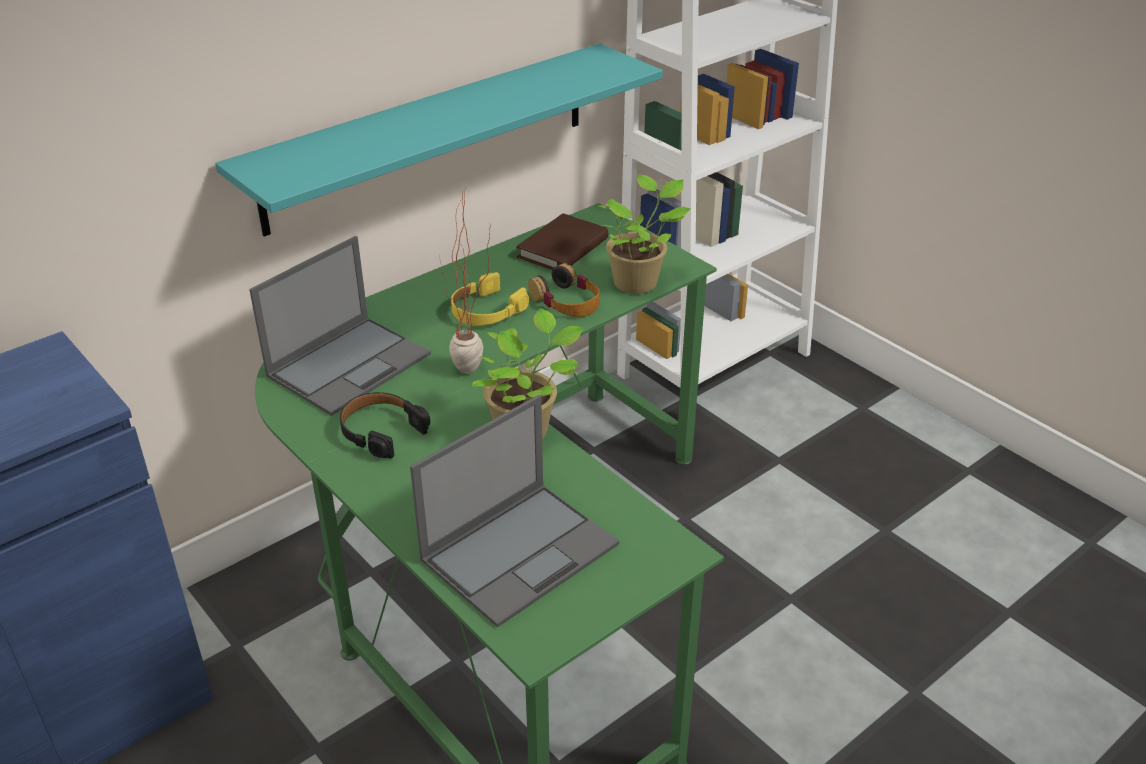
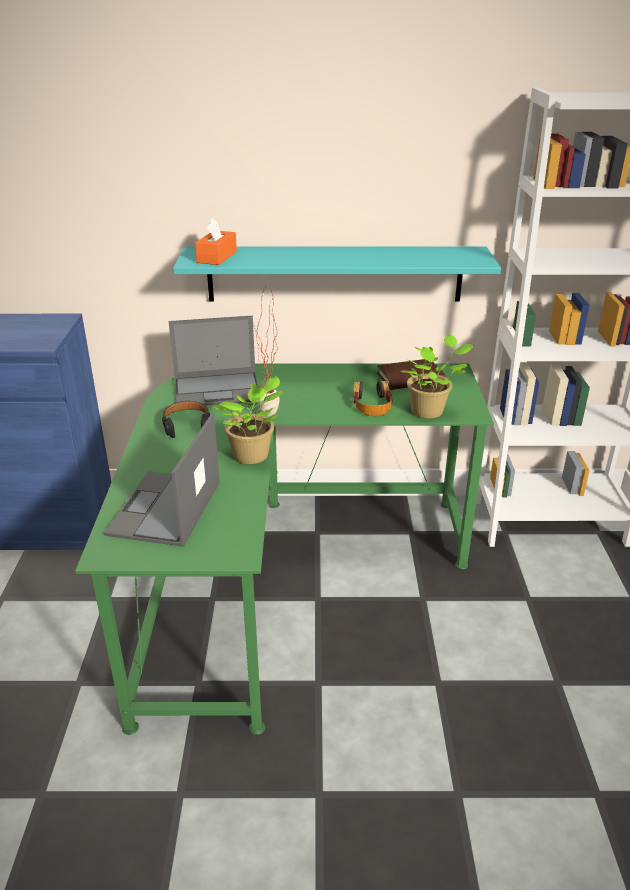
camera: 40 degrees right, 5 degrees down
laptop [410,395,619,627] -> laptop turned 105 degrees clockwise [104,414,220,547]
yellow headphones [451,272,529,325] -> none
none -> orange tissue box [195,217,237,265]

